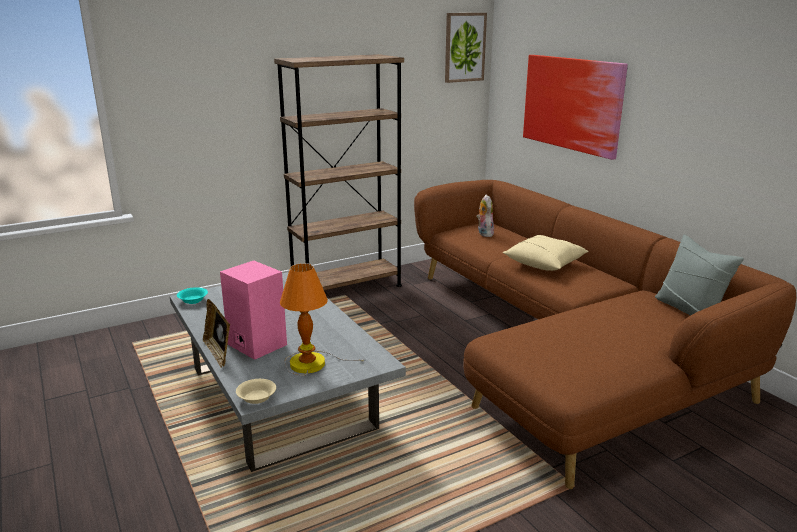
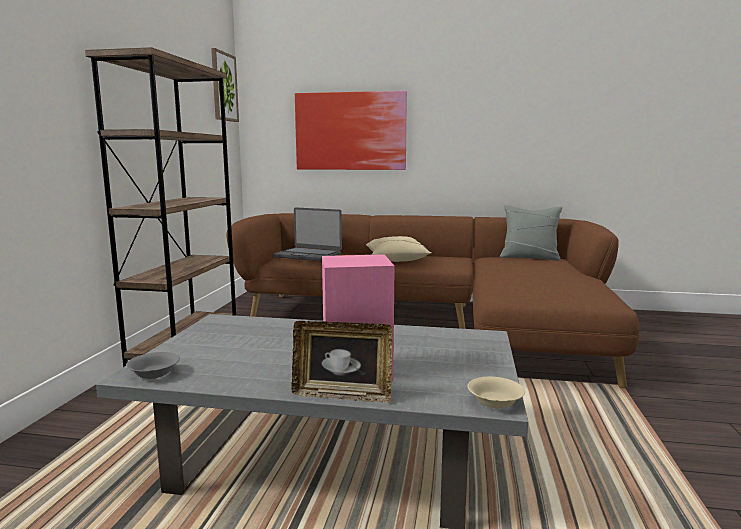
camera: 50 degrees left, 10 degrees down
turquoise bowl [177,287,208,304] -> grey bowl [126,352,180,379]
table lamp [280,263,365,376] -> none
plush toy [476,194,494,237] -> laptop [273,207,342,261]

